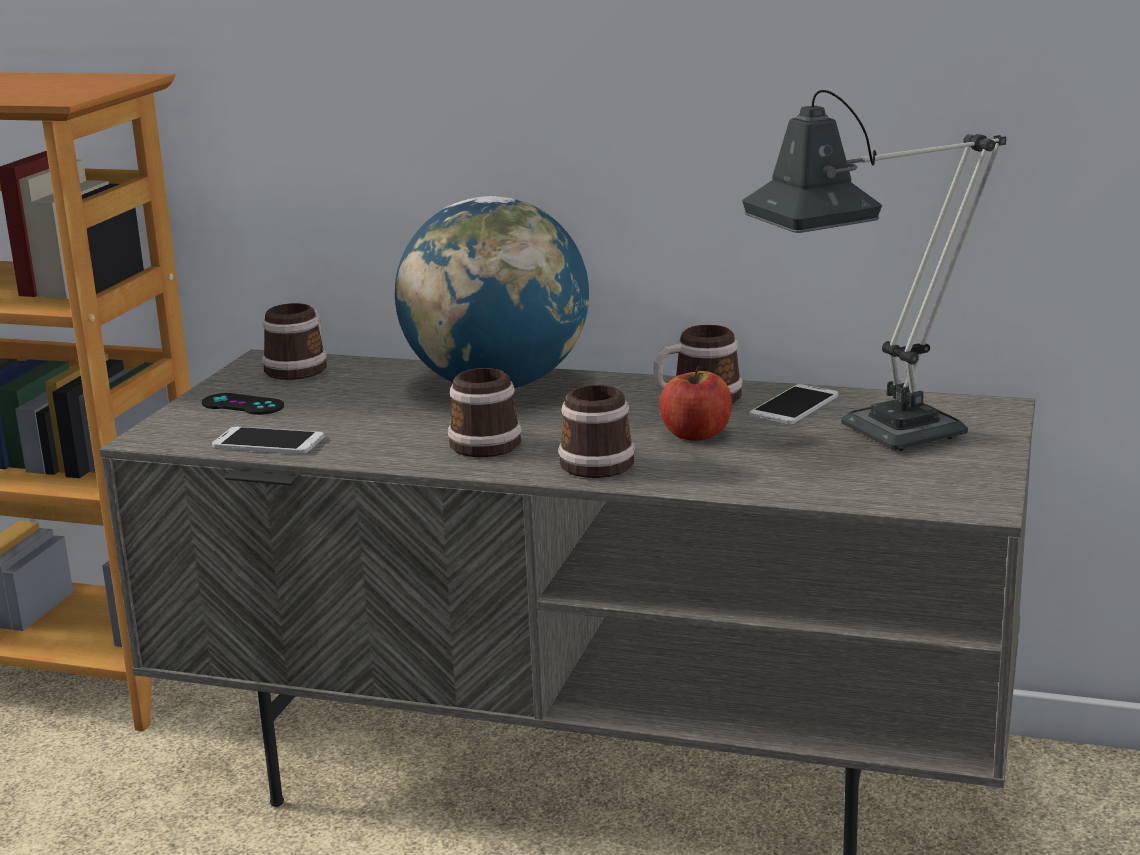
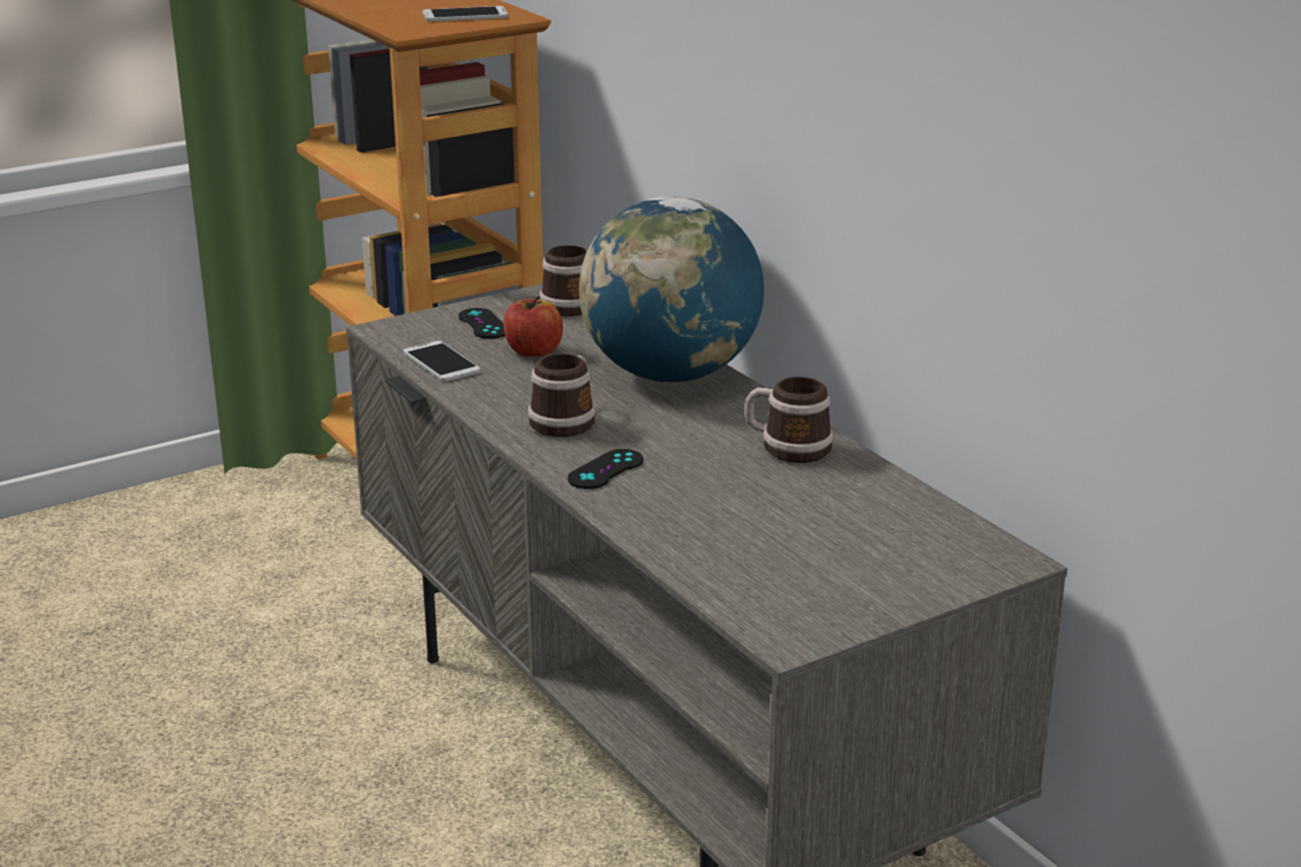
camera: 40 degrees right, 5 degrees up
mug [558,385,635,478] -> black game controller [567,449,643,489]
apple [659,366,732,441] -> apple moved to [503,296,563,357]
table lamp [742,90,1006,451] -> none
phone [749,384,838,425] -> phone moved to [423,6,508,22]

